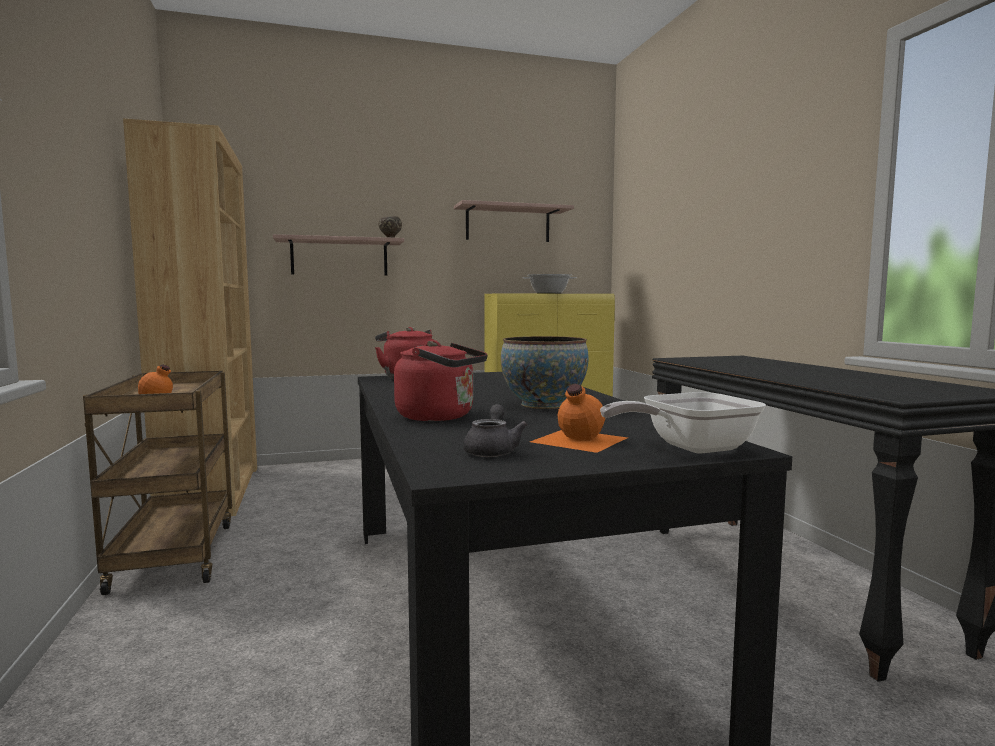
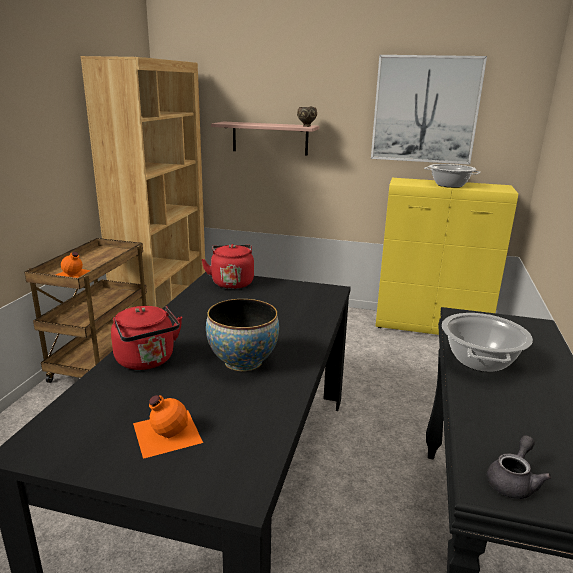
camera: 30 degrees right, 15 degrees up
shelf [454,200,574,242] -> picture [371,55,487,165]
grey teapot [463,404,528,457] -> grey teapot moved to [486,435,552,499]
frying pan [600,392,766,454] -> none
none -> cooking pot [442,313,533,372]

